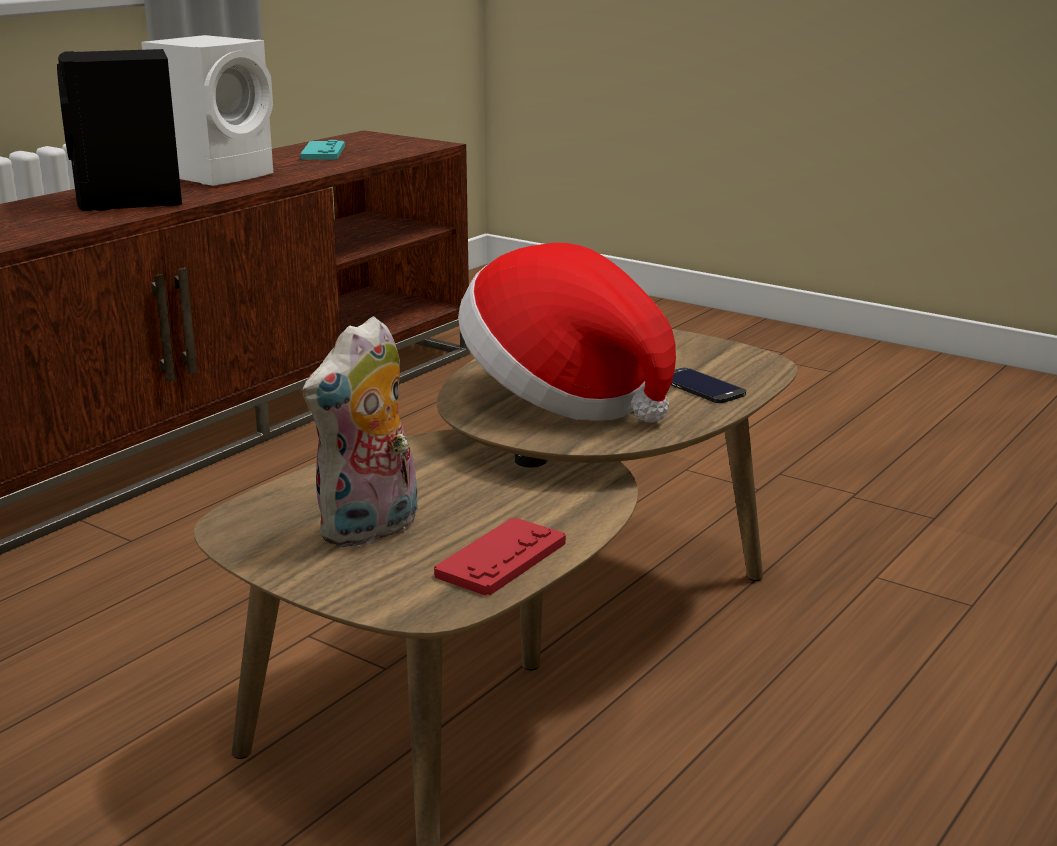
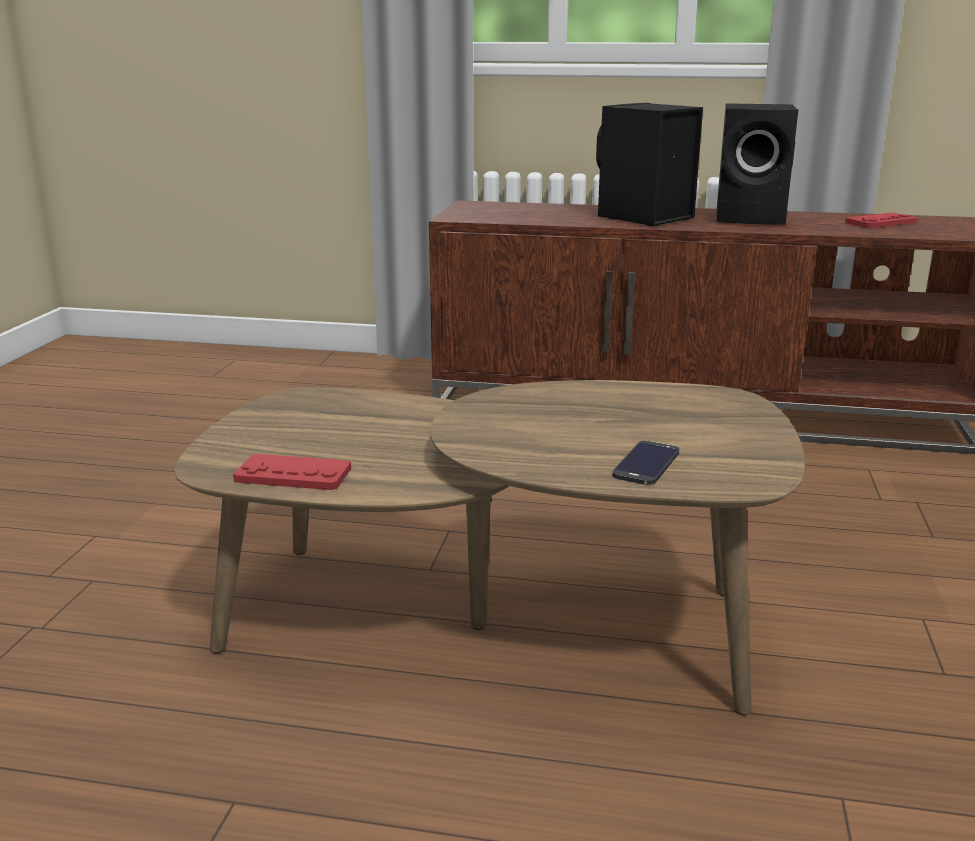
camera: 65 degrees right, 0 degrees up
white speaker [141,35,273,186] -> black speaker [717,103,798,225]
turquoise game controller [300,140,345,160] -> red game controller [845,213,917,228]
plush toy [302,316,418,548] -> none
hat [458,243,676,423] -> none

